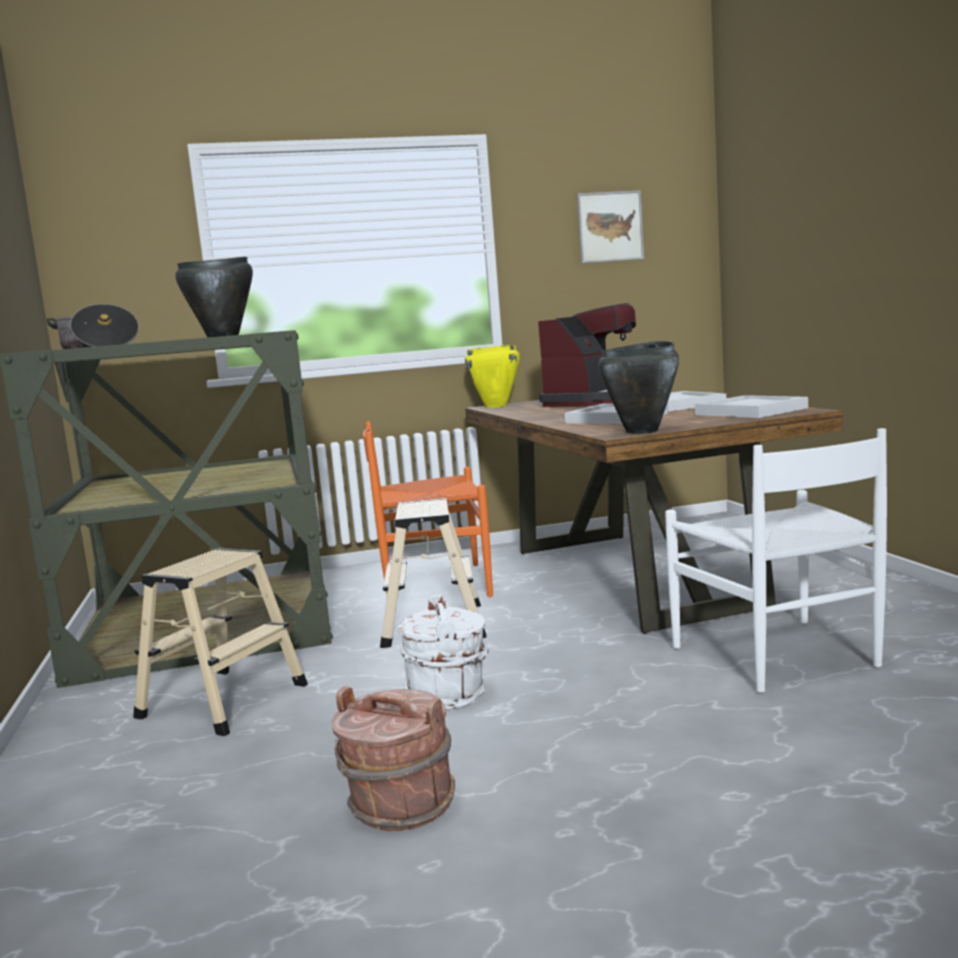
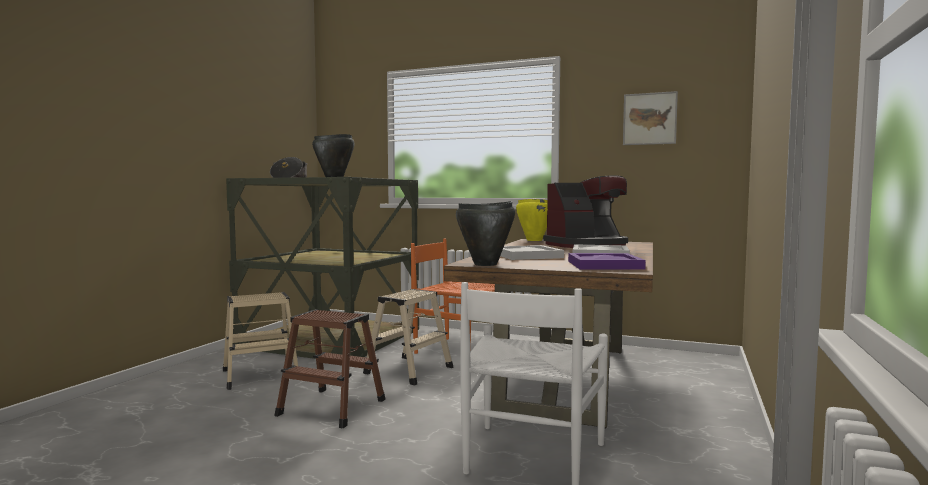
camera: 35 degrees right, 5 degrees down
brown bucket [332,686,455,831] -> none
white bucket [398,595,489,710] -> brown step ladder [274,309,385,428]
white tray [695,395,808,418] -> purple tray [568,253,646,270]

